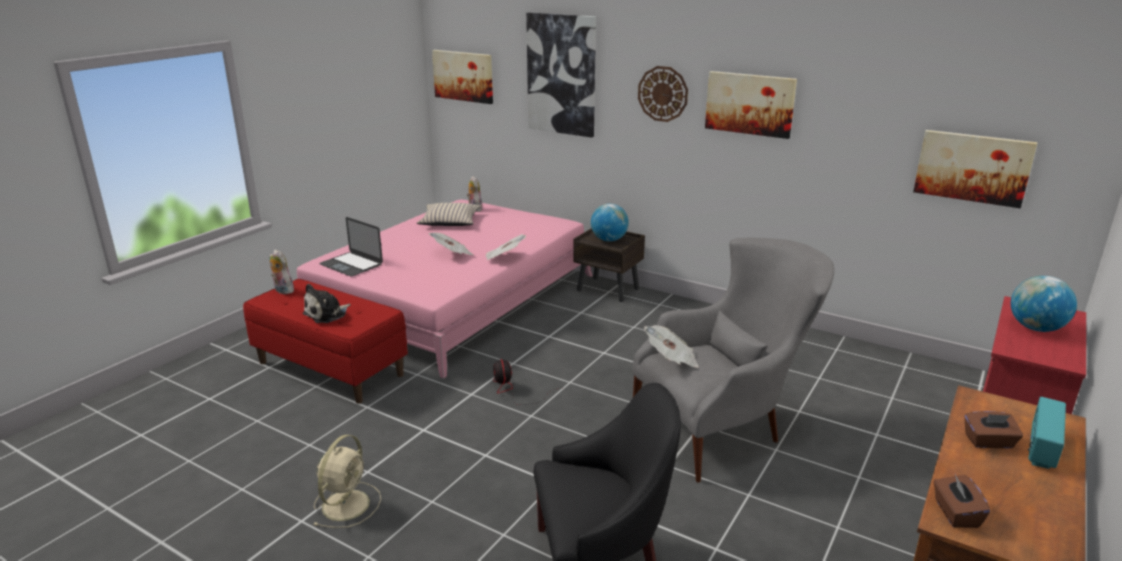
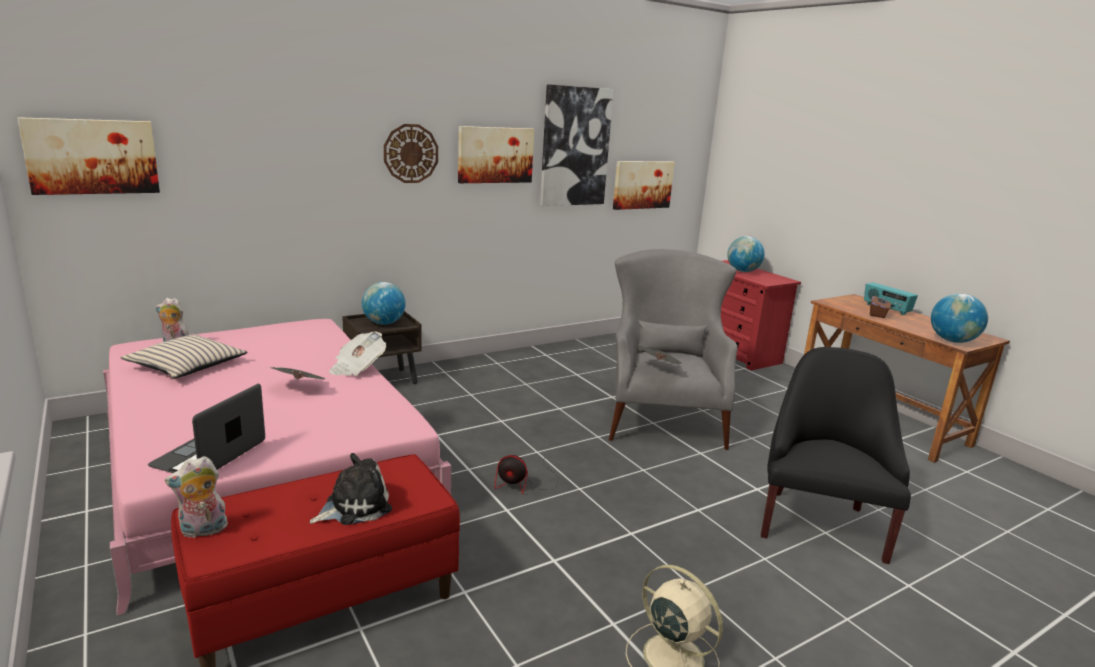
camera: 65 degrees left, 5 degrees down
plush toy [303,284,351,323] -> plush toy turned 105 degrees counterclockwise [309,453,392,525]
laptop [319,217,383,277] -> laptop turned 135 degrees clockwise [148,384,265,473]
picture [526,12,596,138] -> picture moved to [540,84,614,206]
brown tissue box [933,474,990,528] -> globe [931,294,988,343]

